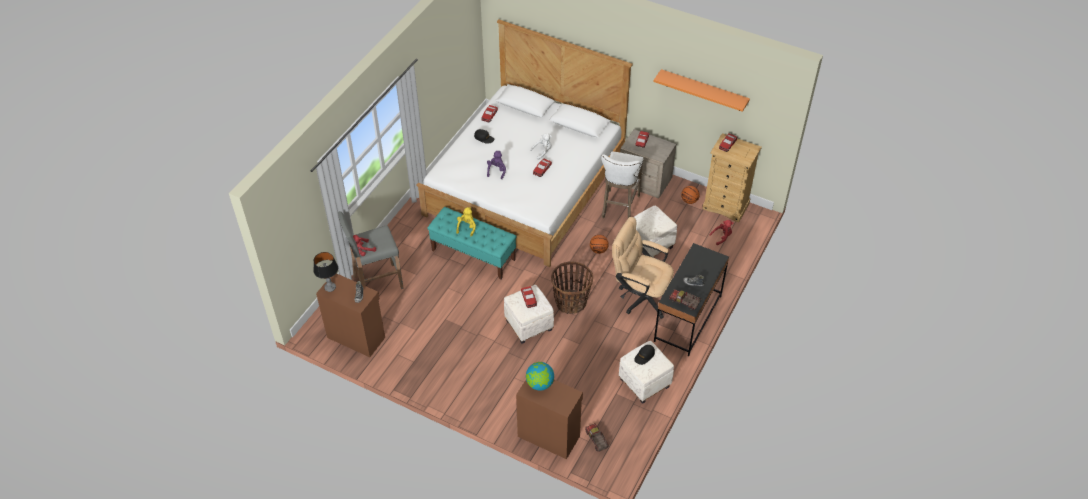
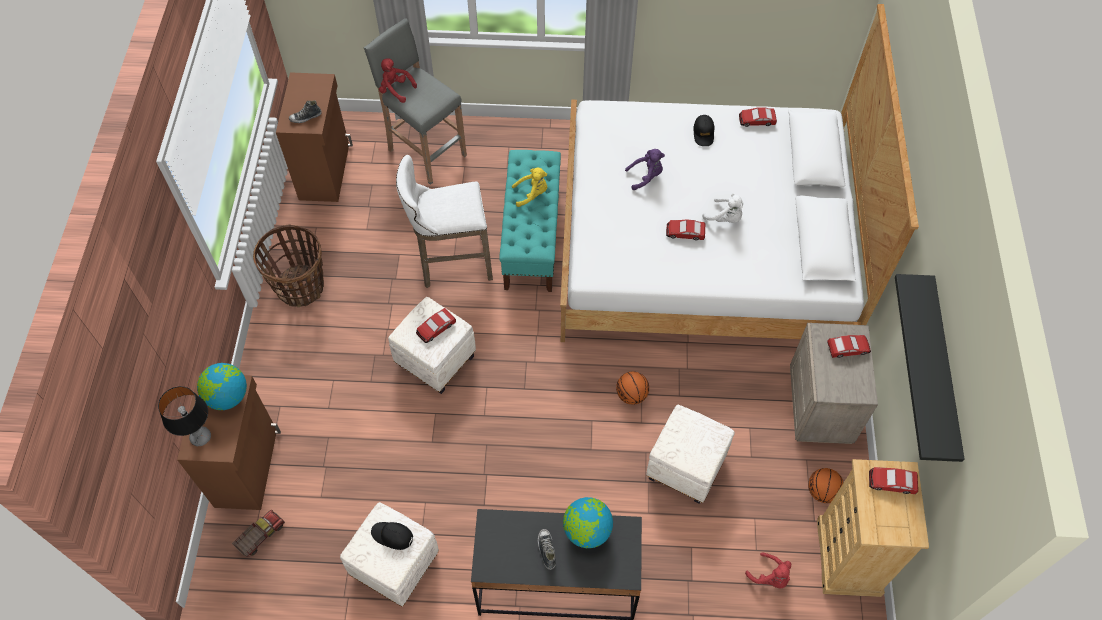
camera: 65 degrees right, 10 degrees up
table lamp [313,252,338,292] -> table lamp moved to [158,386,211,446]
basket [551,261,593,314] -> basket moved to [253,224,324,307]
white stool [601,151,644,218] -> white stool moved to [396,155,493,288]
beige office chair [612,217,674,319] -> none
orange shelf [653,69,750,112] -> black shelf [895,274,965,462]
toy truck [669,290,701,311] -> none
none -> globe [563,497,613,548]

